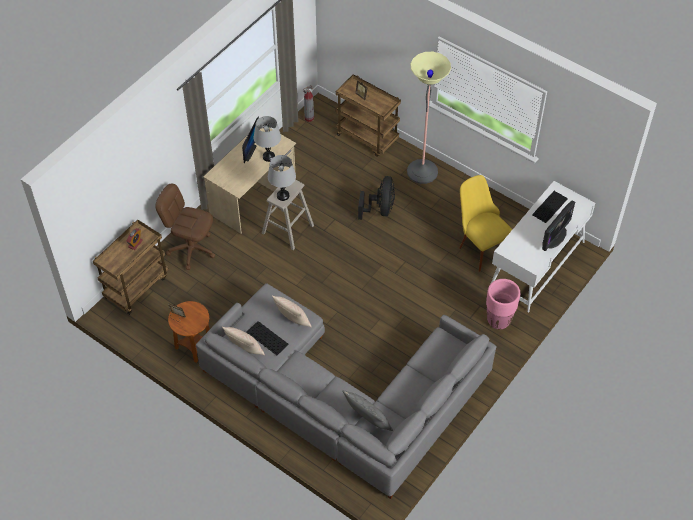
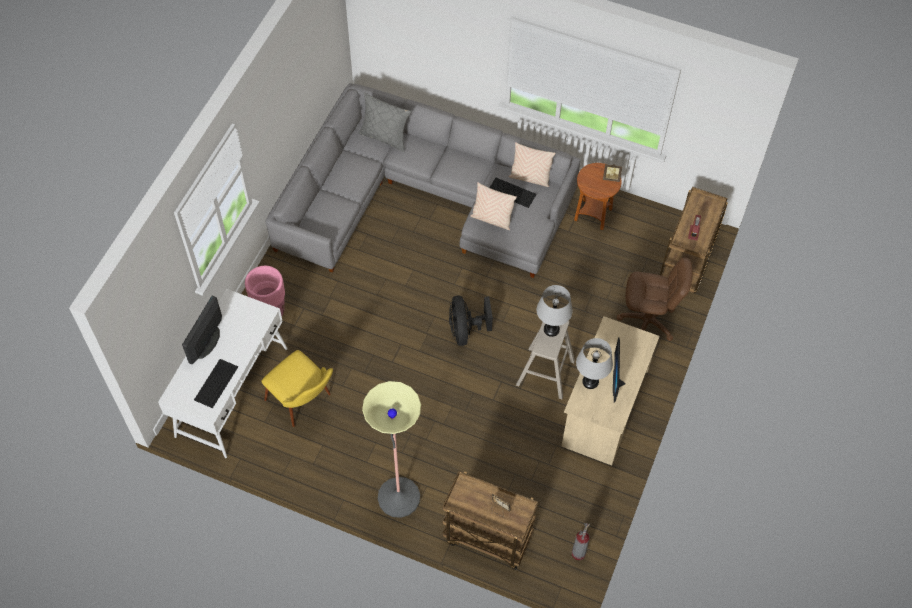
camera: 165 degrees right, 5 degrees up
black fan [358,176,395,220] -> black fan moved to [449,296,493,346]

